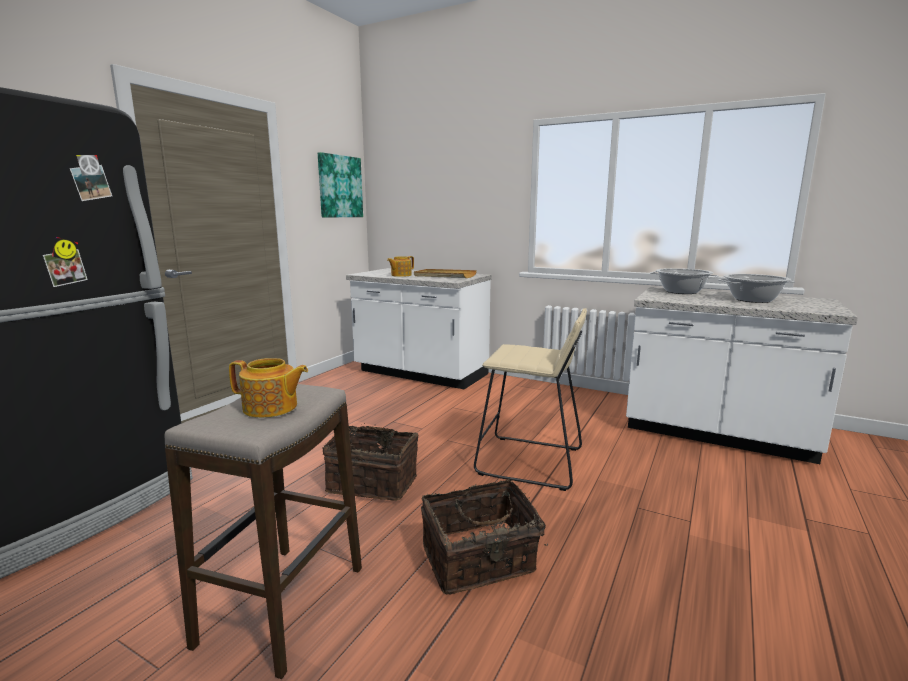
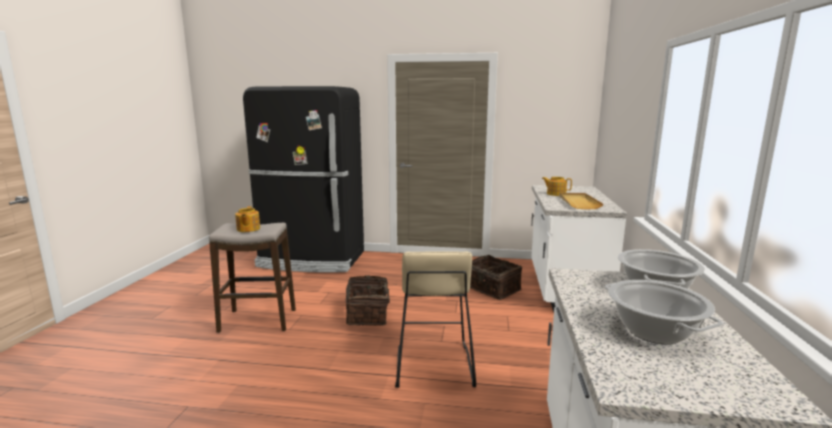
camera: 70 degrees right, 0 degrees up
picture [318,152,363,218] -> none
basket [421,479,548,595] -> basket moved to [470,255,522,300]

